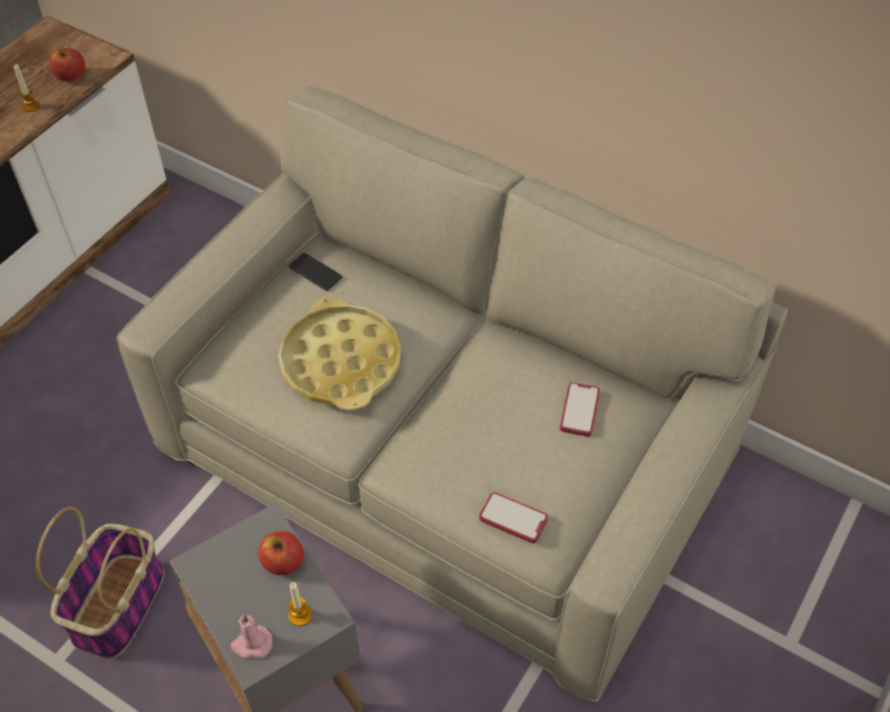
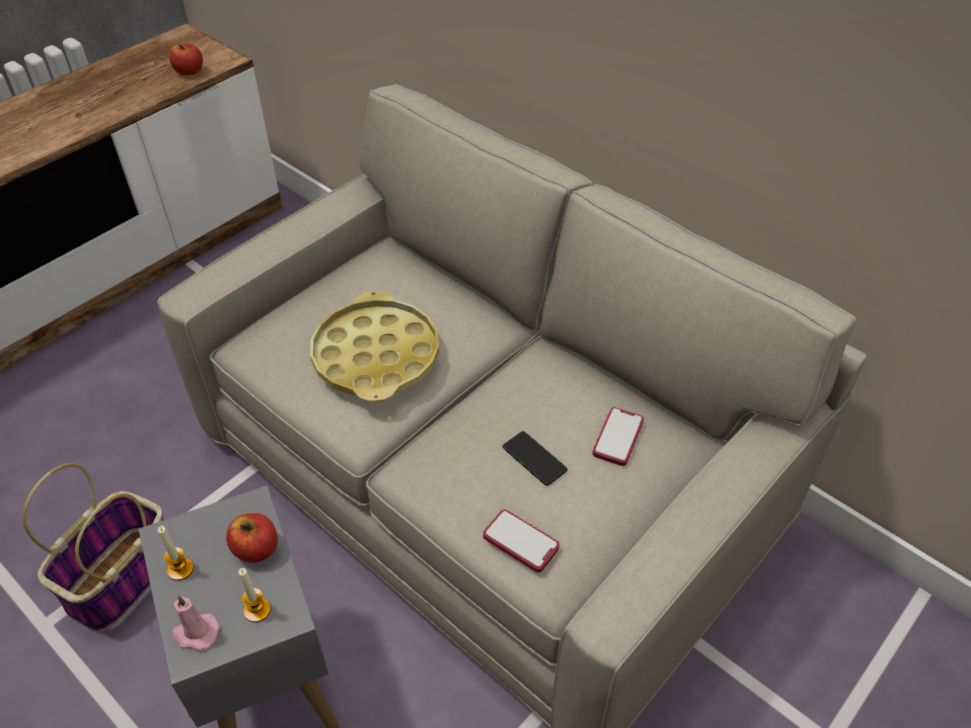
camera: 10 degrees right, 5 degrees down
candle [14,64,40,112] -> candle moved to [158,526,194,581]
phone [288,253,342,291] -> phone moved to [503,431,568,486]

